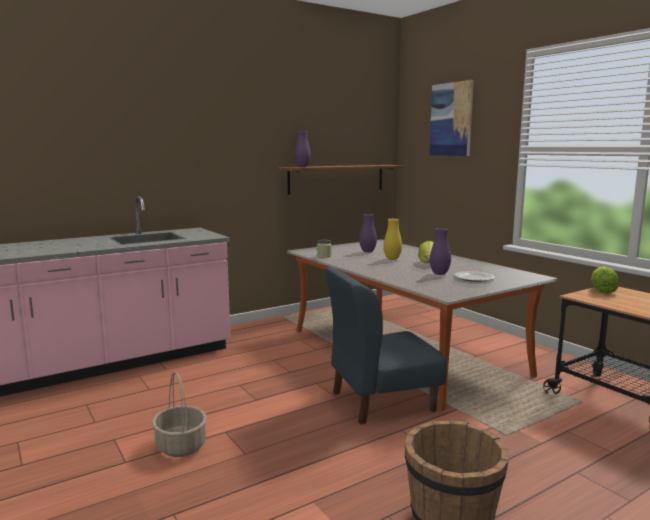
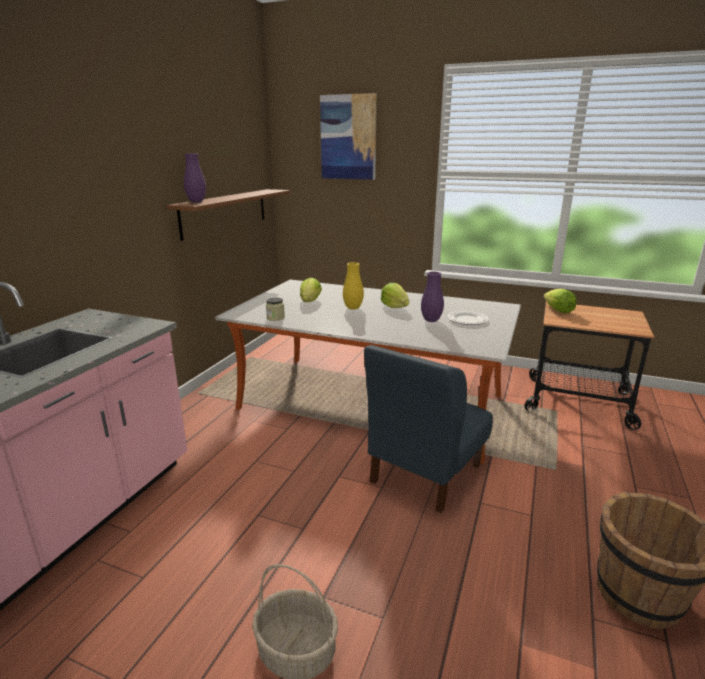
camera: 35 degrees left, 10 degrees up
purple vase [359,214,377,253] -> lettuce [300,278,322,302]

